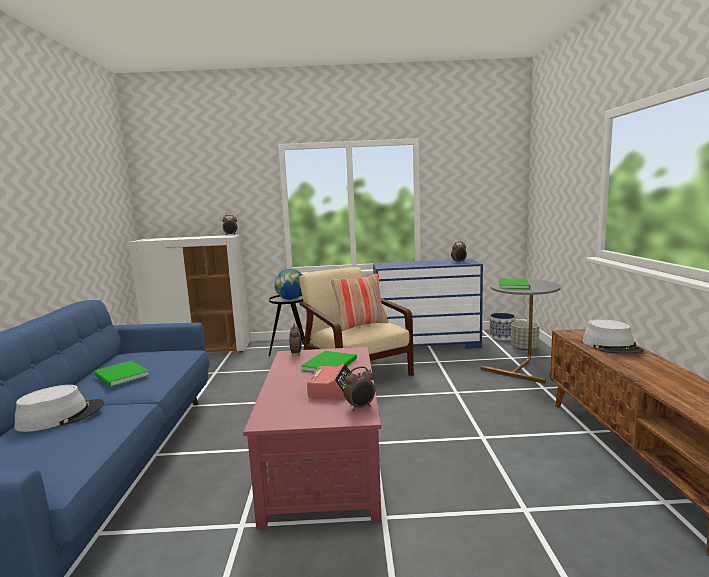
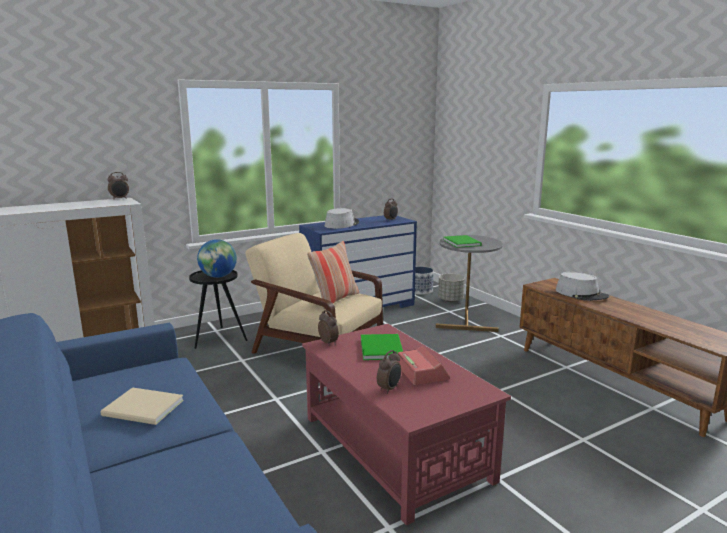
camera: 30 degrees left, 5 degrees up
grey hat [15,385,104,432] -> grey hat moved to [325,208,359,229]
green book [94,361,149,387] -> beige book [100,387,184,425]
alarm clock [344,366,375,411] -> alarm clock moved to [377,350,401,394]

